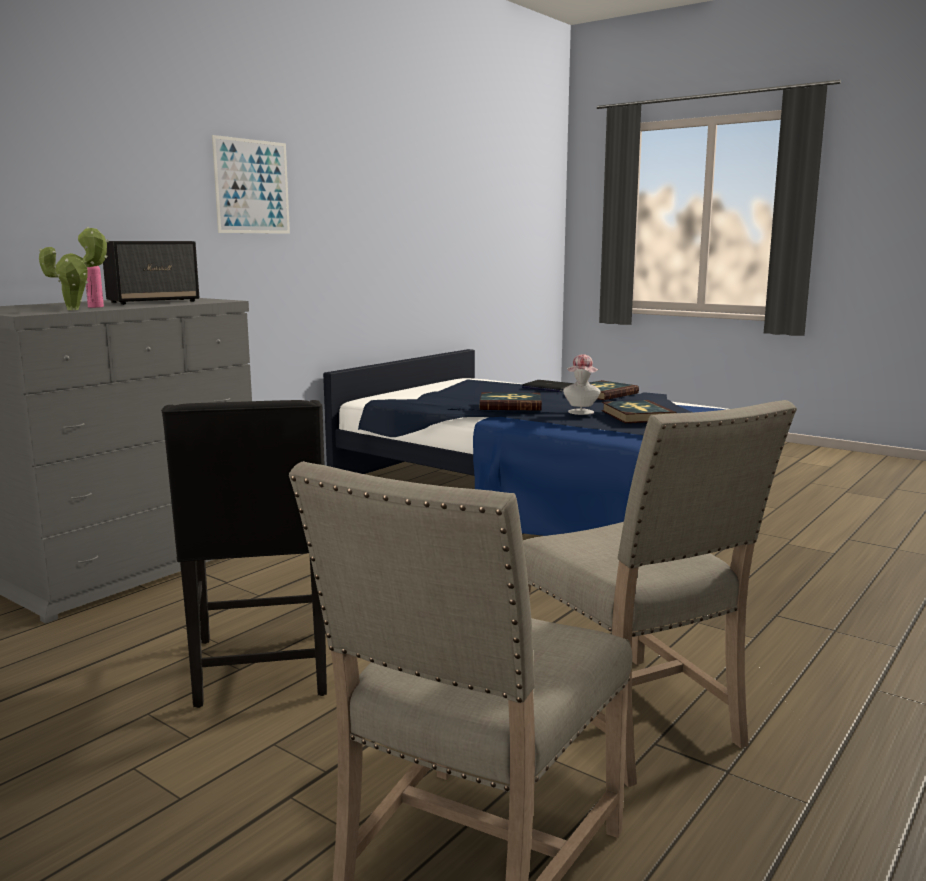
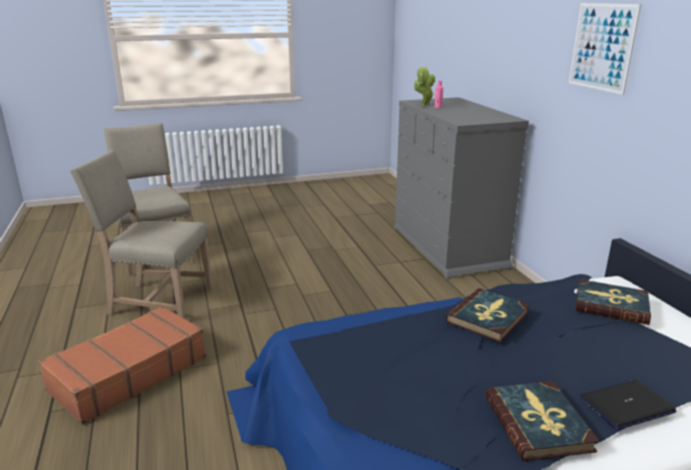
camera: 125 degrees right, 10 degrees up
speaker [103,241,199,305] -> none
black chair [161,400,327,708] -> none
hat [563,354,601,415] -> none
book [601,400,677,423] -> book moved to [575,279,651,325]
none -> brown suitcase [38,306,206,425]

